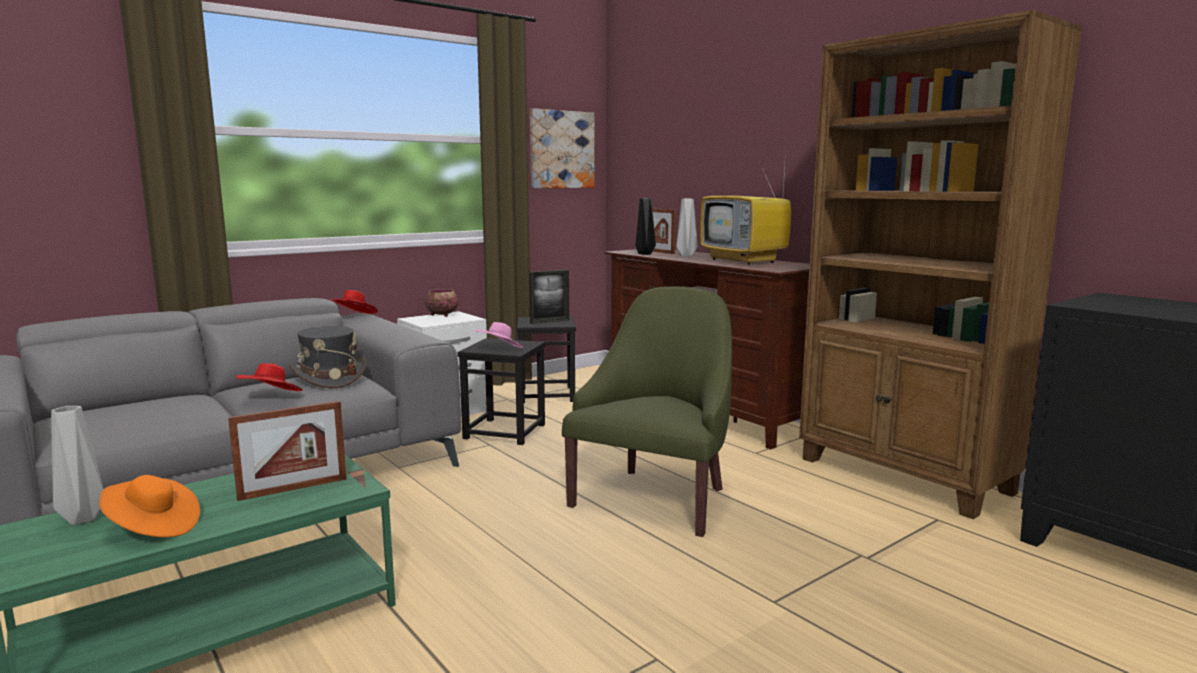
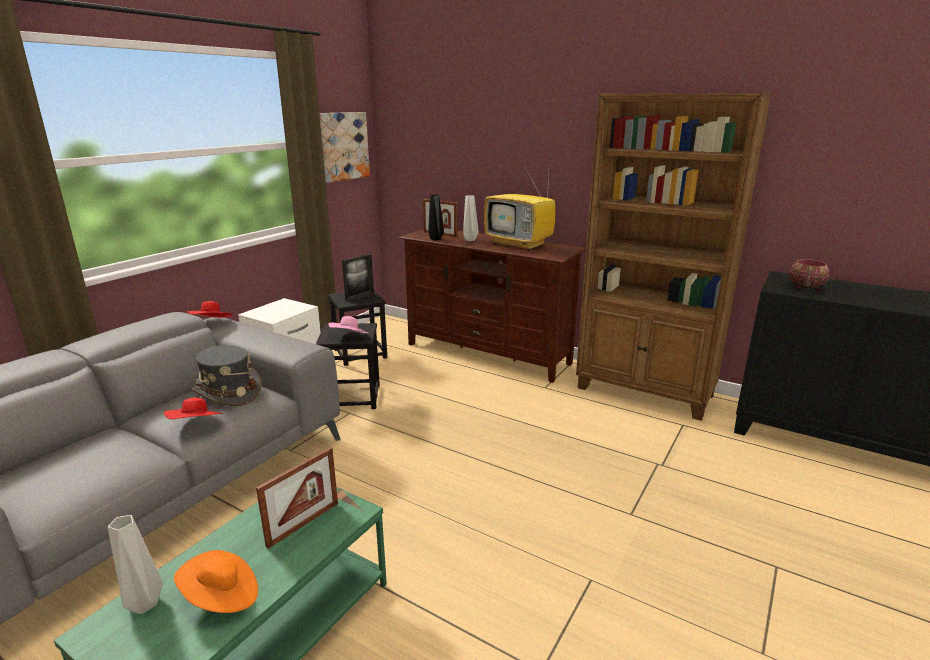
camera: 20 degrees left, 10 degrees up
bowl [425,289,458,317] -> bowl moved to [789,259,829,290]
green armchair [562,286,732,537] -> none

